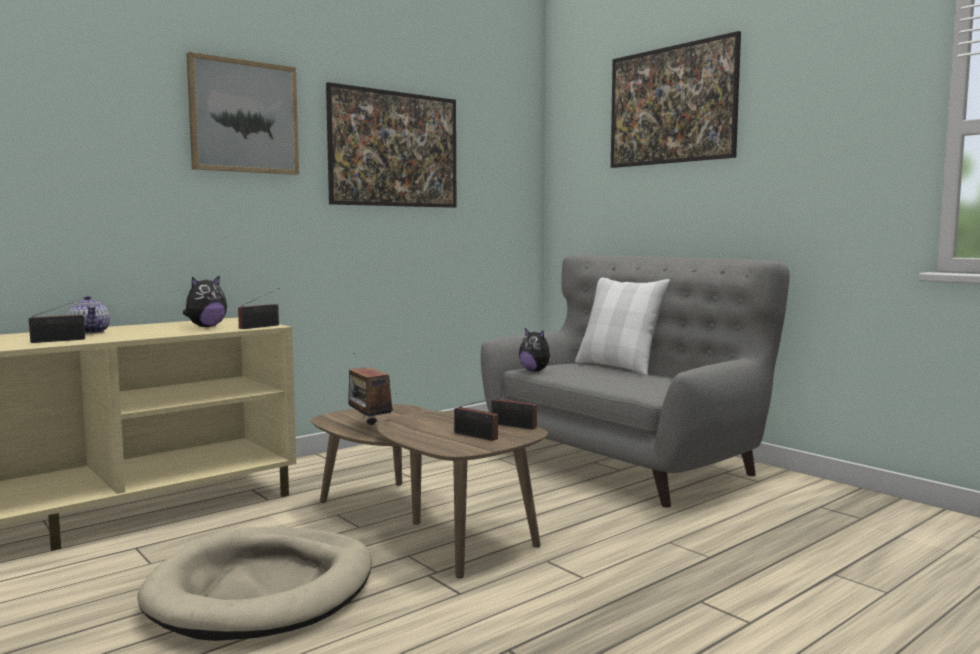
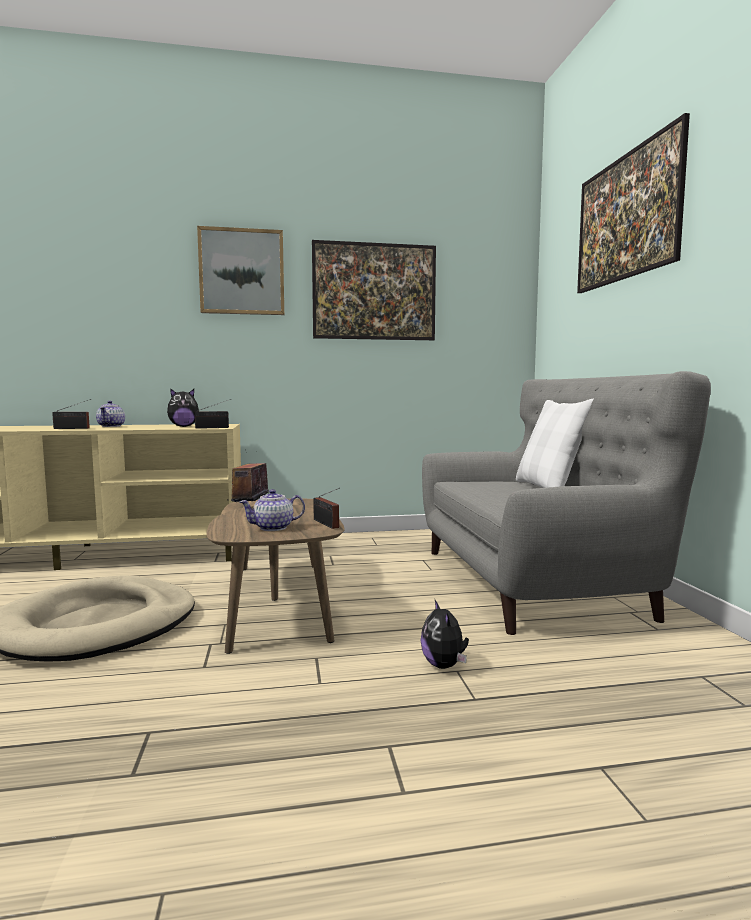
camera: 30 degrees right, 0 degrees up
radio [454,396,502,441] -> teapot [240,489,305,531]
plush toy [519,328,556,372] -> plush toy moved to [421,600,469,669]

